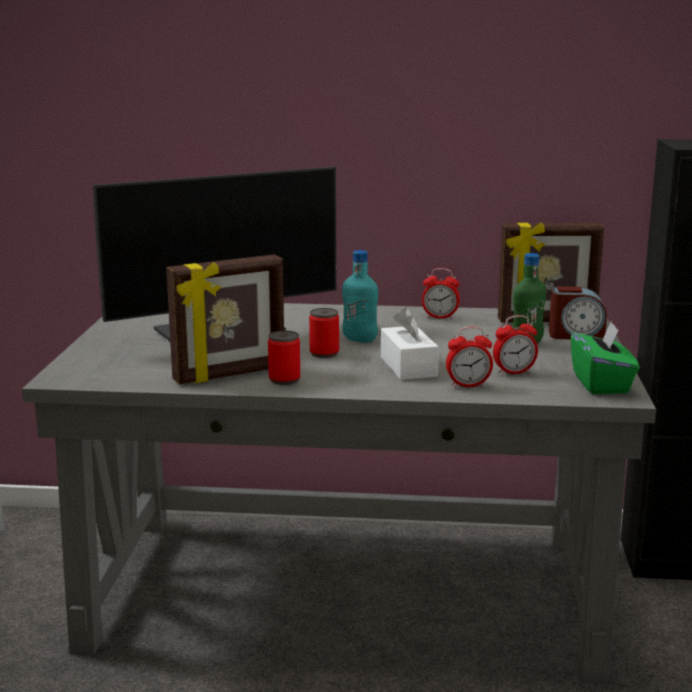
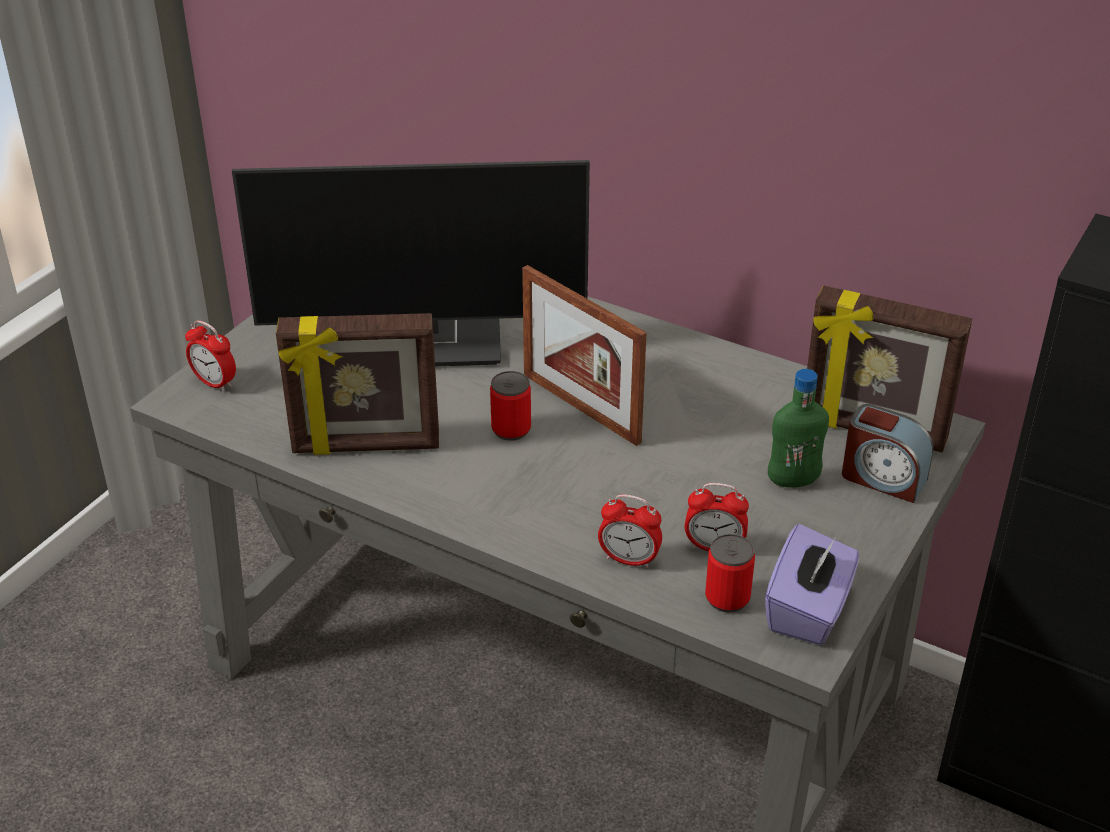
camera: 25 degrees right, 20 degrees up
can [268,331,300,385] -> can moved to [705,534,755,613]
turquoise bottle [342,250,378,343] -> picture frame [522,265,646,446]
white tissue box [381,307,439,380] -> none
alarm clock [422,268,460,319] -> alarm clock moved to [185,320,236,392]
green tissue box [571,322,639,394] -> purple tissue box [765,524,859,645]

